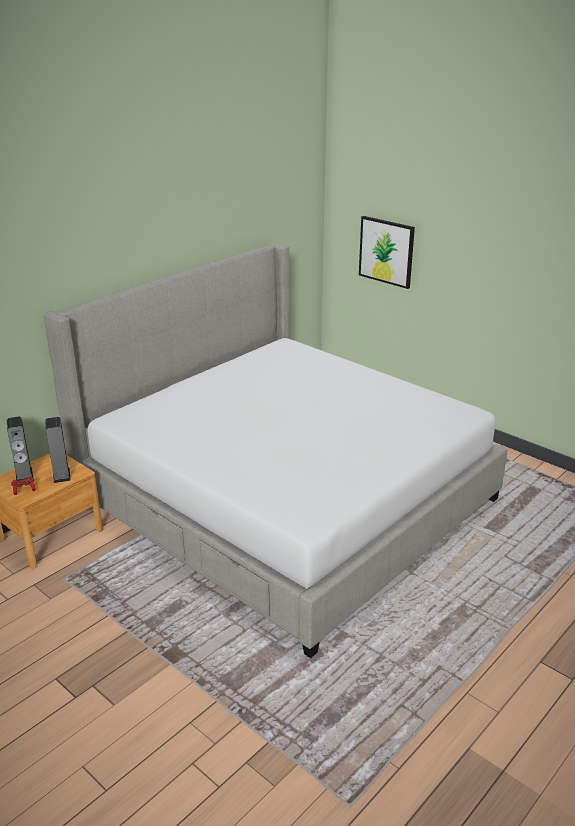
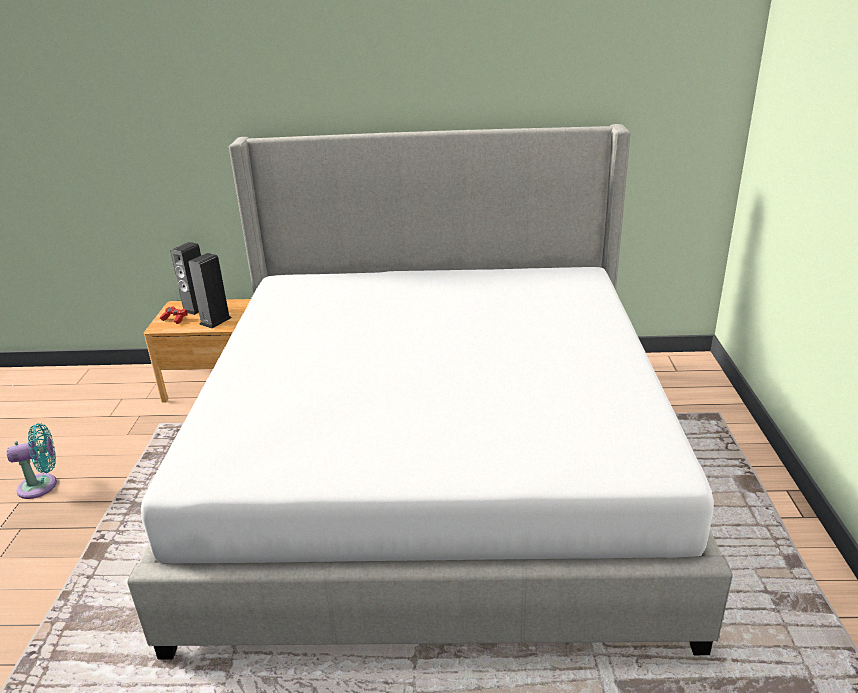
camera: 50 degrees right, 0 degrees up
picture [359,216,415,289] -> none
none -> turquoise fan [6,424,57,499]

